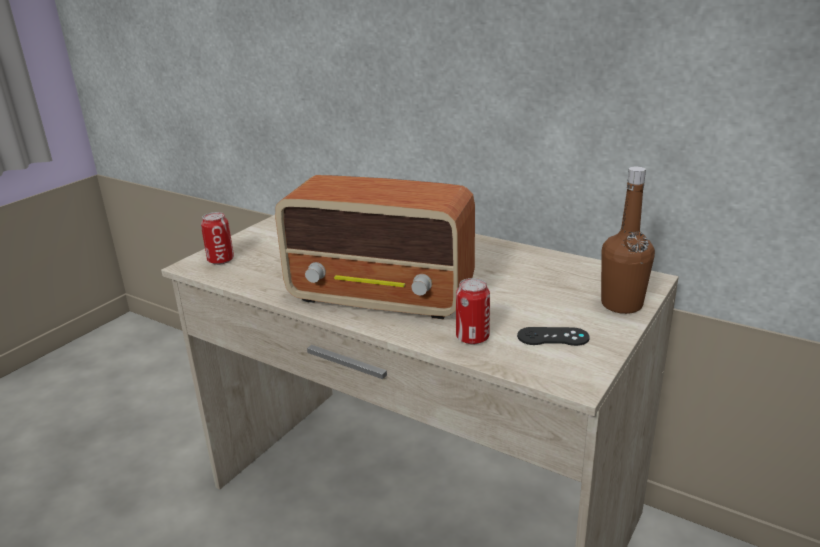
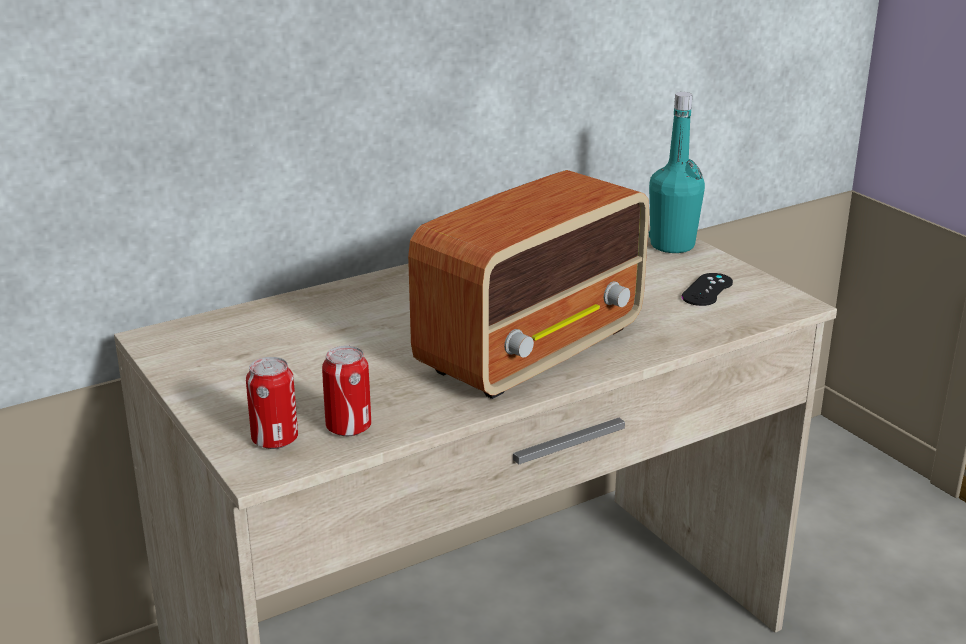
camera: 65 degrees left, 0 degrees up
can [456,278,490,345] -> can moved to [322,346,371,436]
brown bottle [601,166,655,314] -> turquoise bottle [649,92,705,253]

